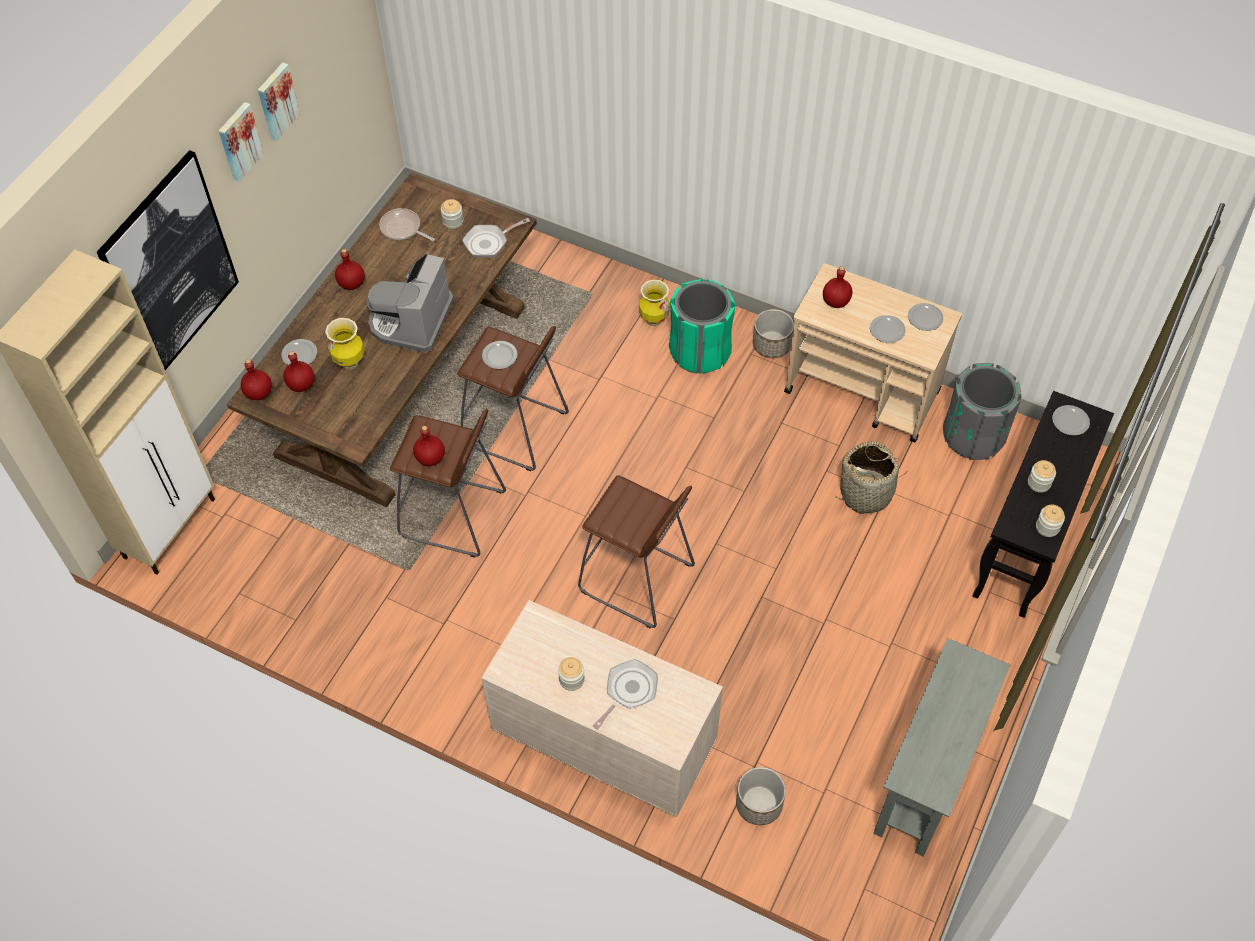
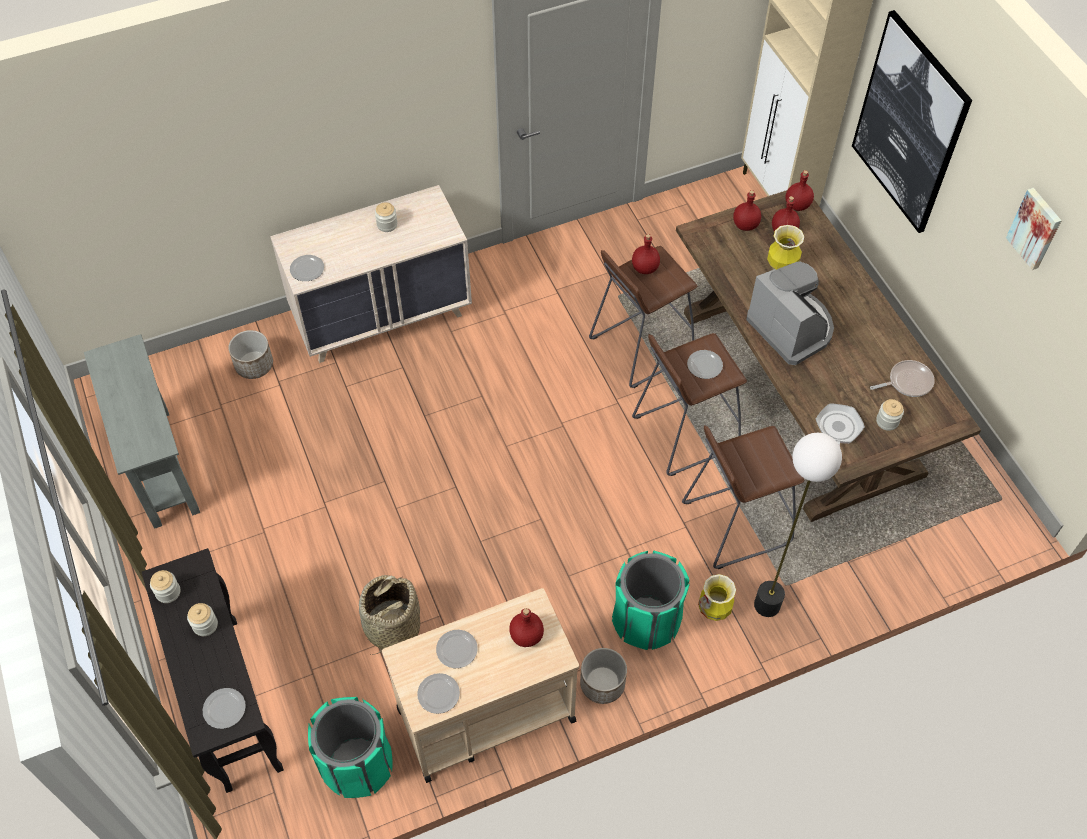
camera: 130 degrees right, 0 degrees up
picture [219,102,264,182] -> none
plate [281,339,317,365] -> plate moved to [290,255,324,281]
red bottle [335,249,365,290] -> red bottle moved to [733,190,761,231]
brown stool [578,476,695,628] -> brown stool moved to [682,425,805,569]
frying pan [593,659,658,729] -> none
grey trash can [943,363,1022,460] -> green trash can [308,697,392,798]
none -> floor lamp [754,433,842,617]

